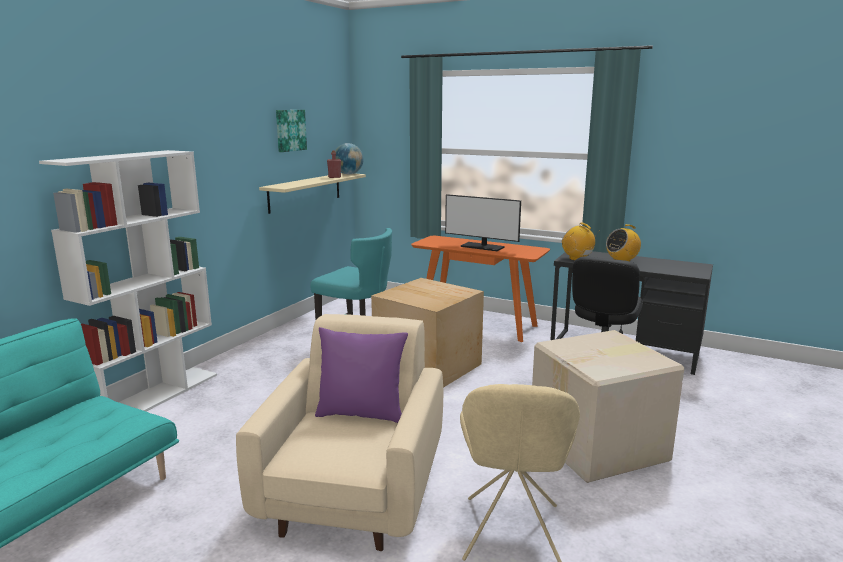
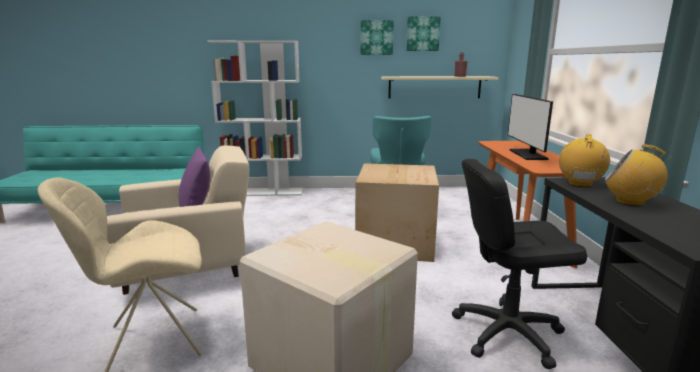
camera: 60 degrees right, 0 degrees up
globe [335,143,364,174] -> none
none -> picture [360,20,394,55]

